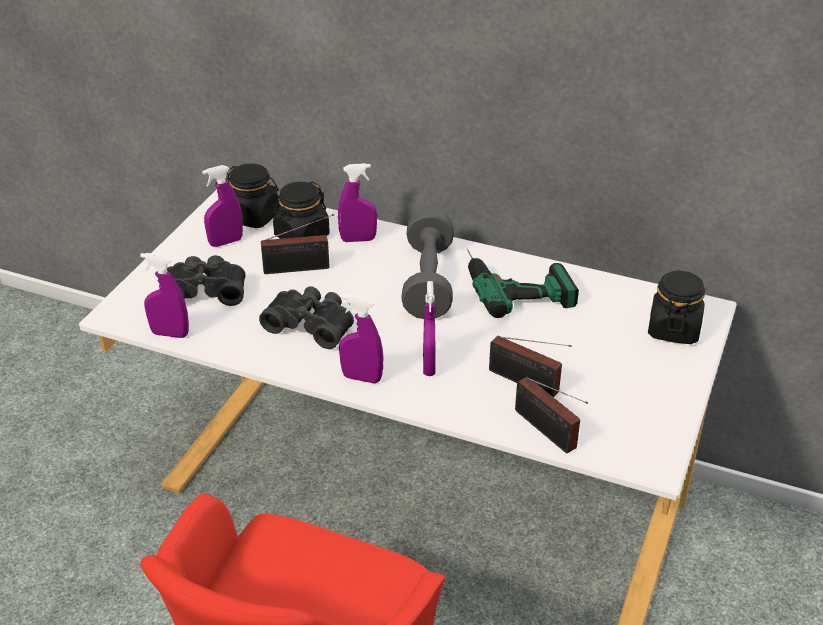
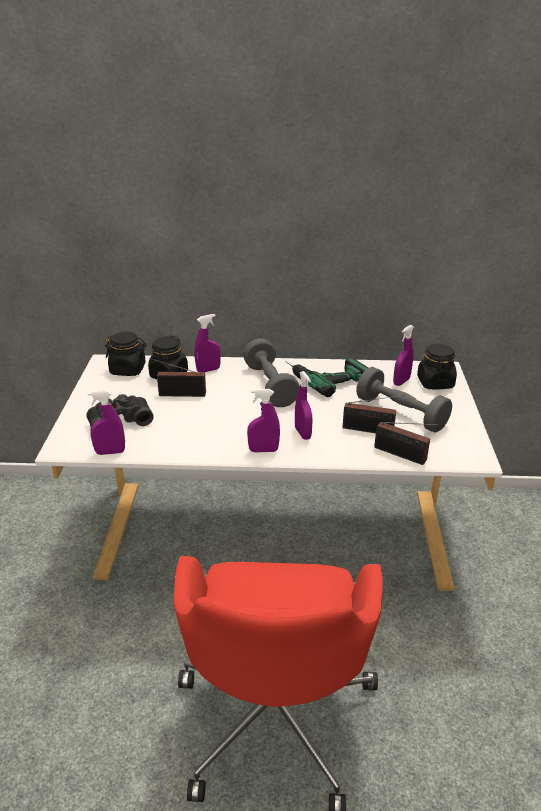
camera: 20 degrees left, 5 degrees down
purple spray bottle [202,165,243,247] -> purple spray bottle moved to [393,325,414,386]
black binoculars [259,286,354,349] -> none
radio [261,214,334,274] -> radio turned 150 degrees counterclockwise [150,358,206,397]
none -> grey dumbbell [356,367,452,433]

